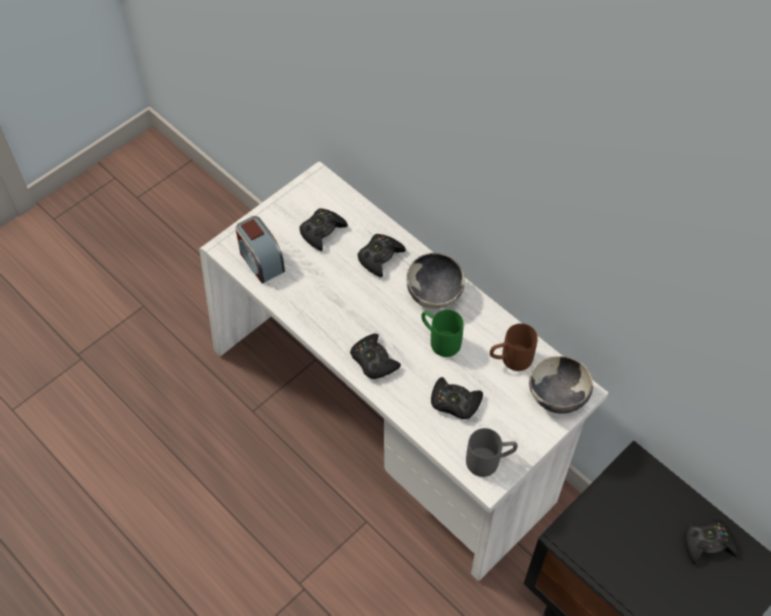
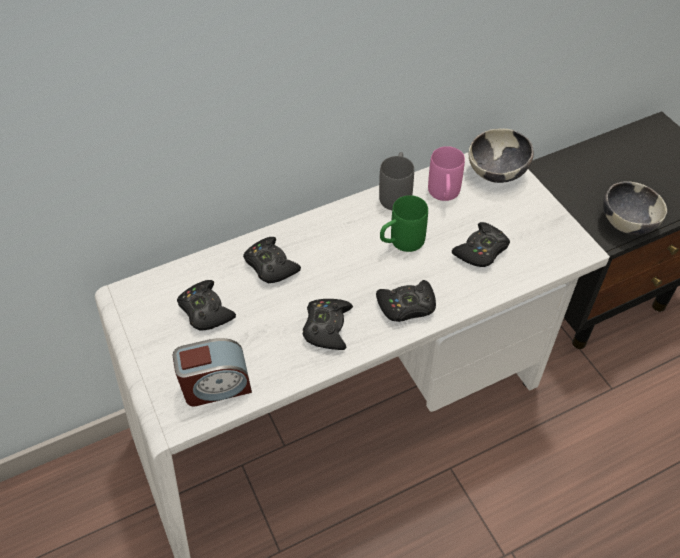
camera: 70 degrees left, 5 degrees down
bowl [406,253,465,308] -> bowl moved to [603,181,667,235]
grey mug [466,428,518,477] -> grey mug moved to [379,152,414,210]
brown mug [490,323,538,371] -> pink mug [428,146,465,201]
black game controller [684,520,738,565] -> black game controller moved to [303,299,353,350]

